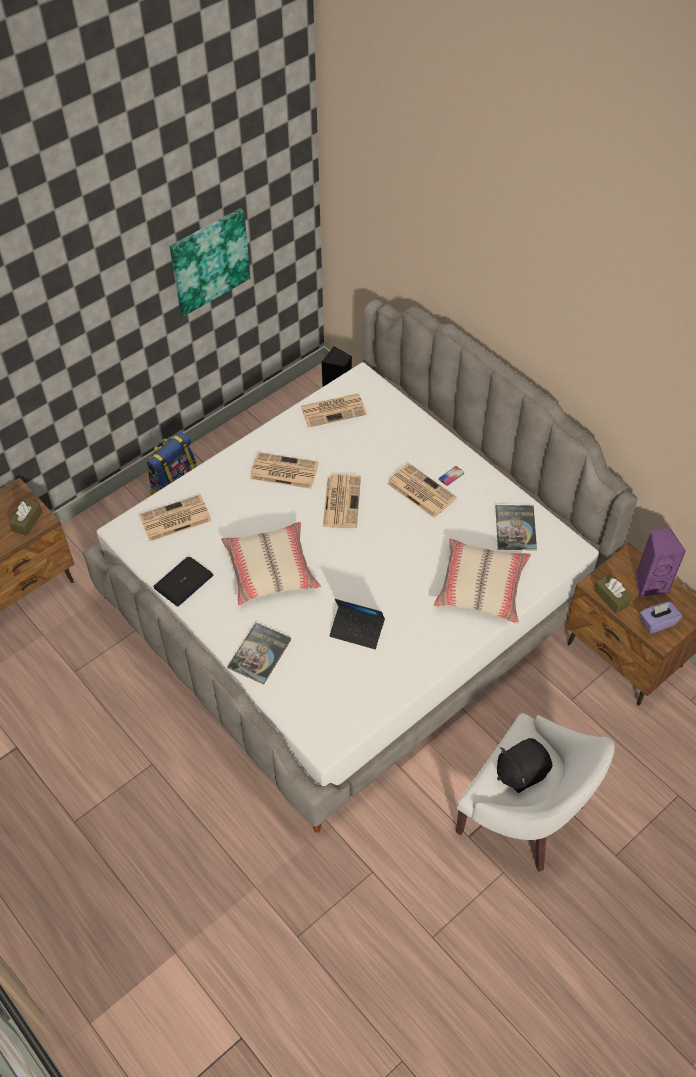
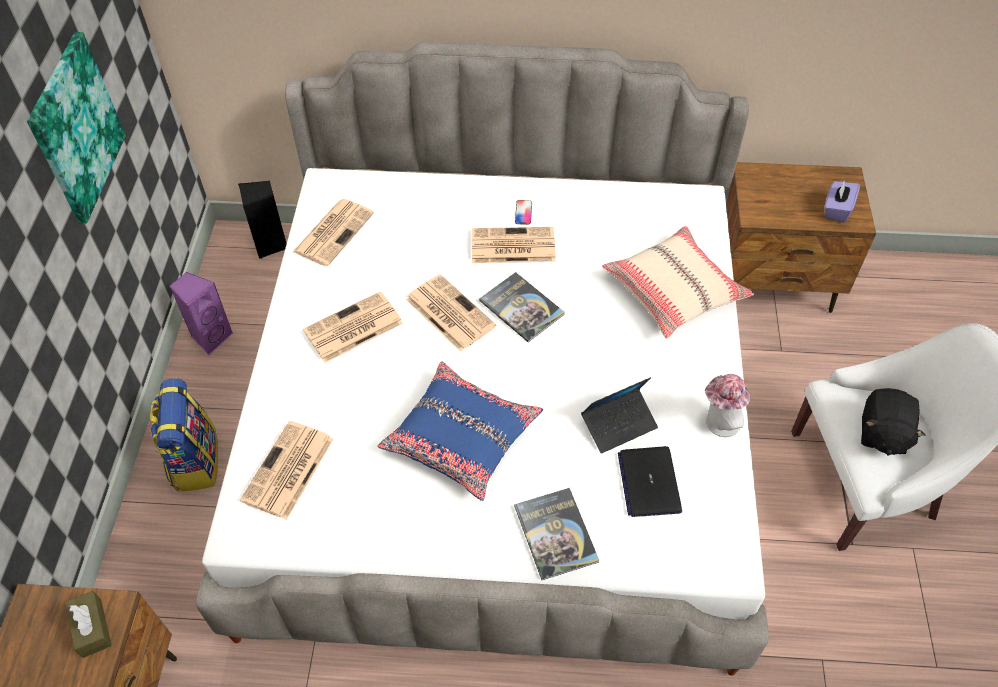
camera: 45 degrees left, 0 degrees up
laptop [153,557,213,607] -> laptop moved to [618,446,682,517]
beige pillow [221,522,321,606] -> blue pillow [378,361,543,501]
book [496,505,537,550] -> book moved to [479,272,565,342]
brown tissue box [594,574,632,614] -> none
purple speaker [636,528,686,598] -> purple speaker moved to [169,272,233,356]
none -> hat [705,374,750,437]

